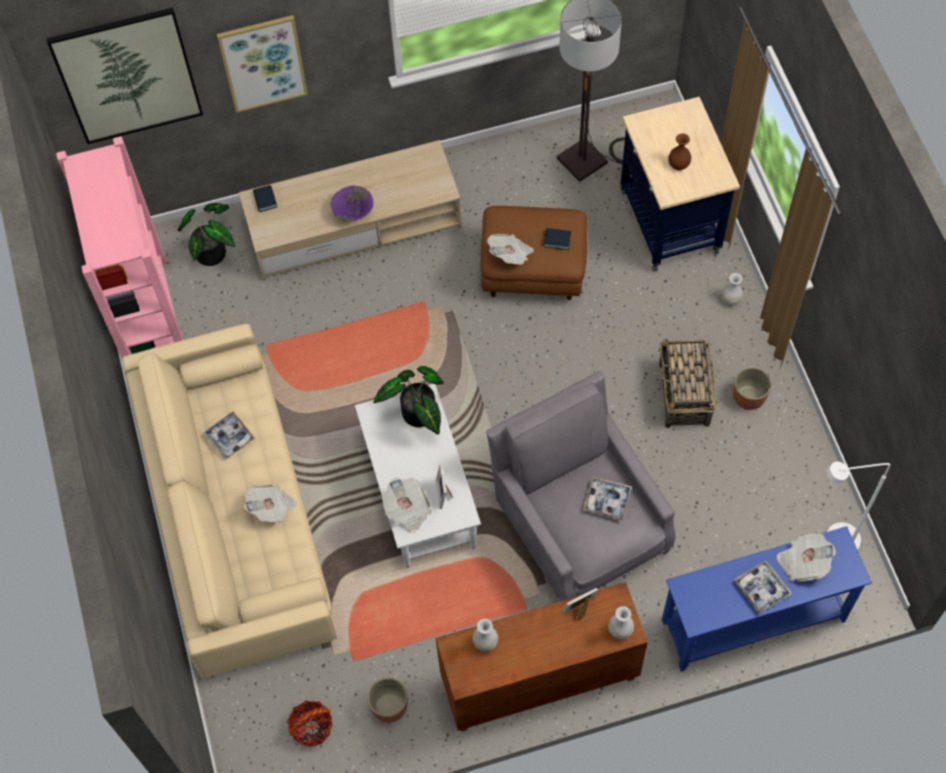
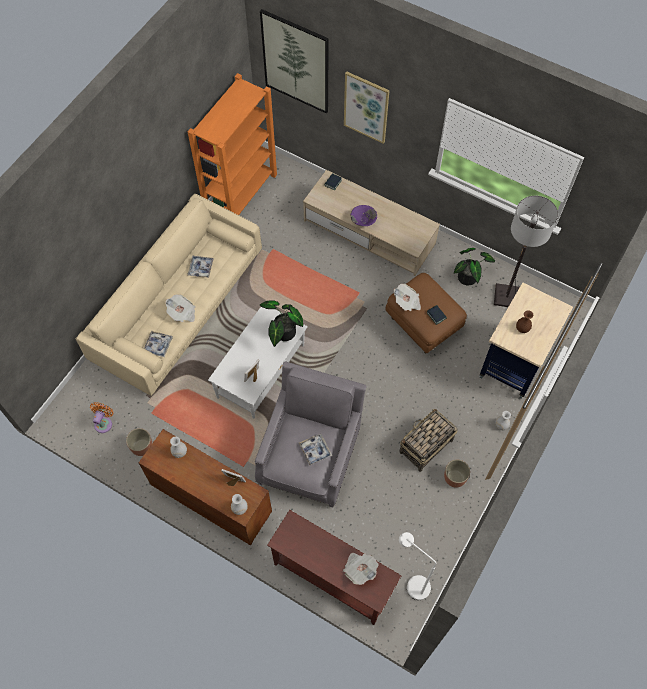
camera: 45 degrees right, 0 degrees up
pink bookcase [56,136,184,358] -> orange bookcase [187,73,277,215]
potted plant [178,203,235,266] -> potted plant moved to [454,248,495,285]
basket [287,701,332,747] -> orange fan [90,402,114,433]
newspaper [382,478,432,533] -> none
blue console table [662,526,872,672] -> brown console table [267,510,402,625]
tray [734,561,792,614] -> tray moved to [144,331,172,357]

